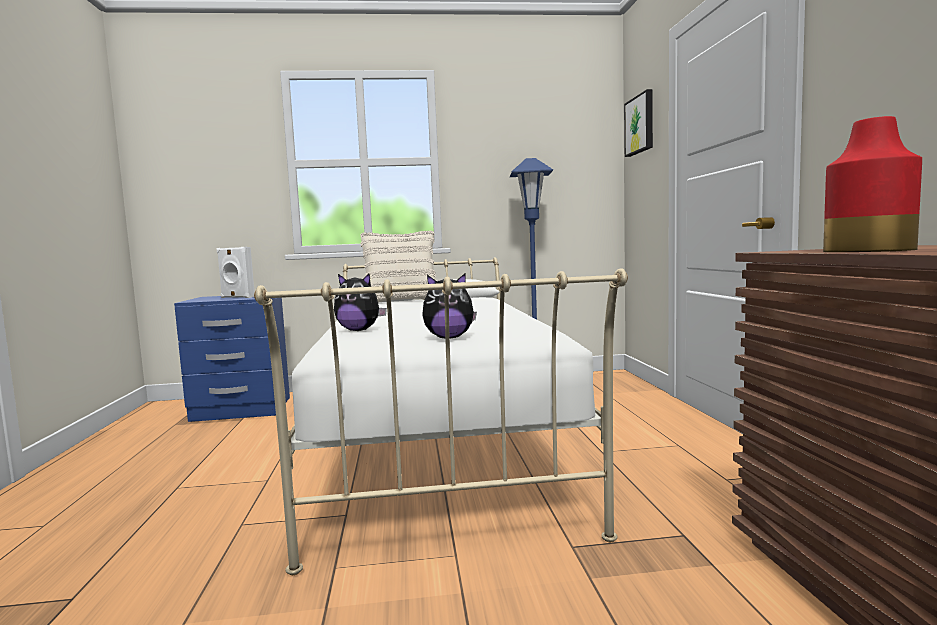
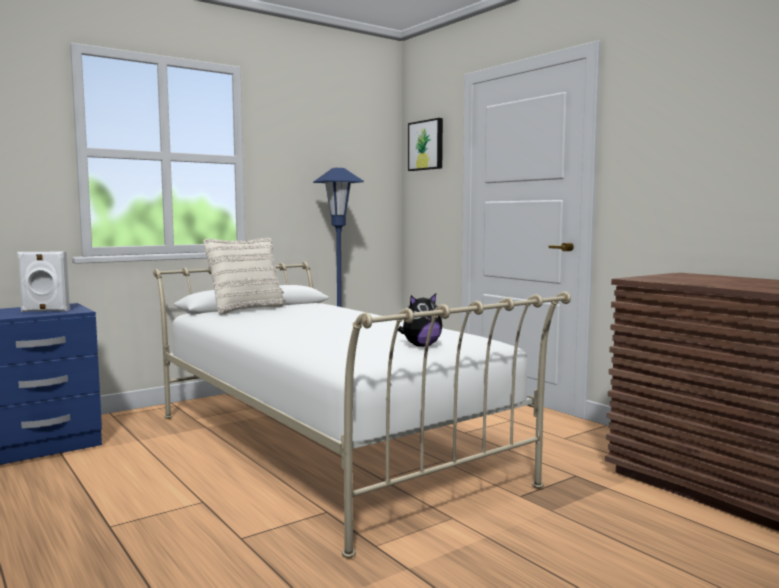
camera: 30 degrees left, 0 degrees up
plush toy [334,273,387,331] -> none
red vase [823,116,922,252] -> none

